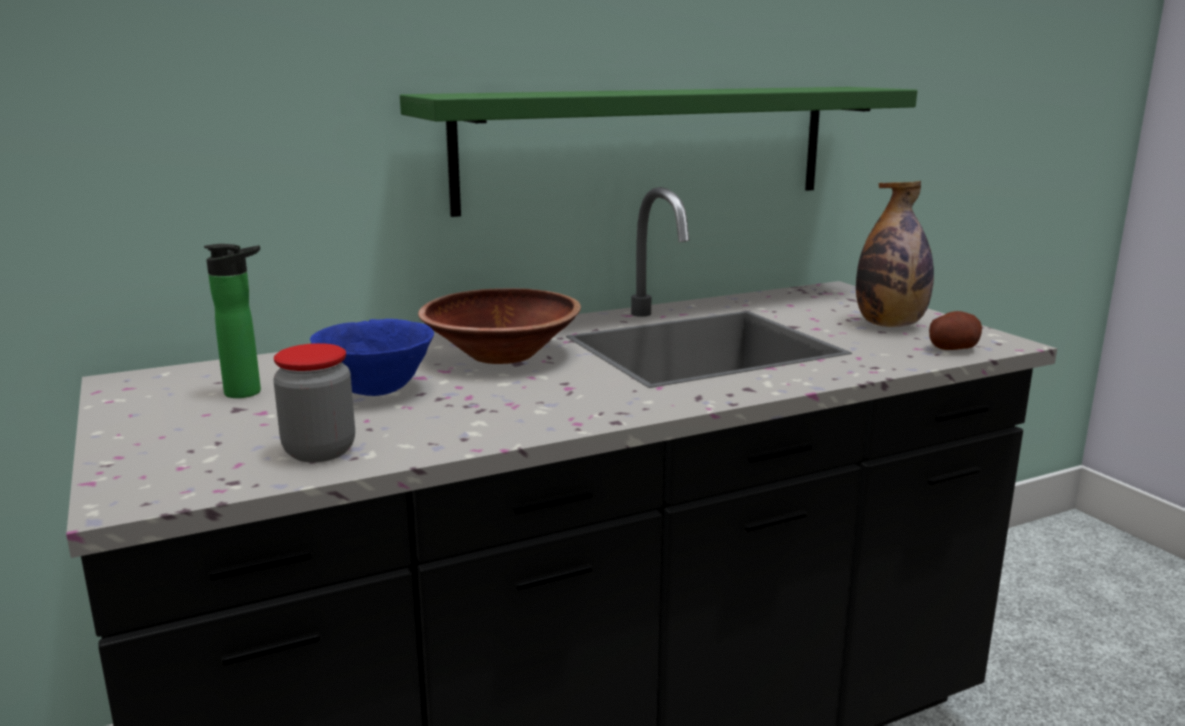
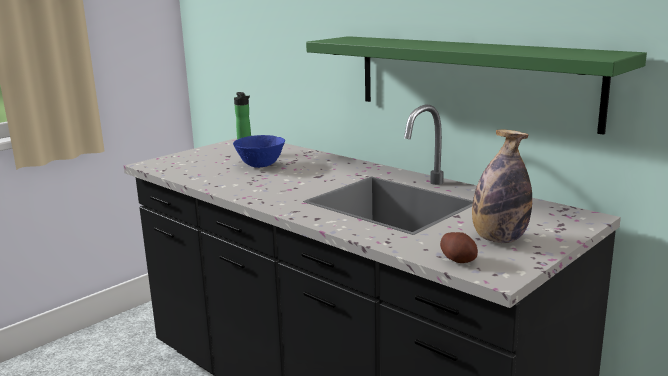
camera: 70 degrees right, 0 degrees up
jar [273,343,355,462] -> none
brown bowl [418,288,581,364] -> none

